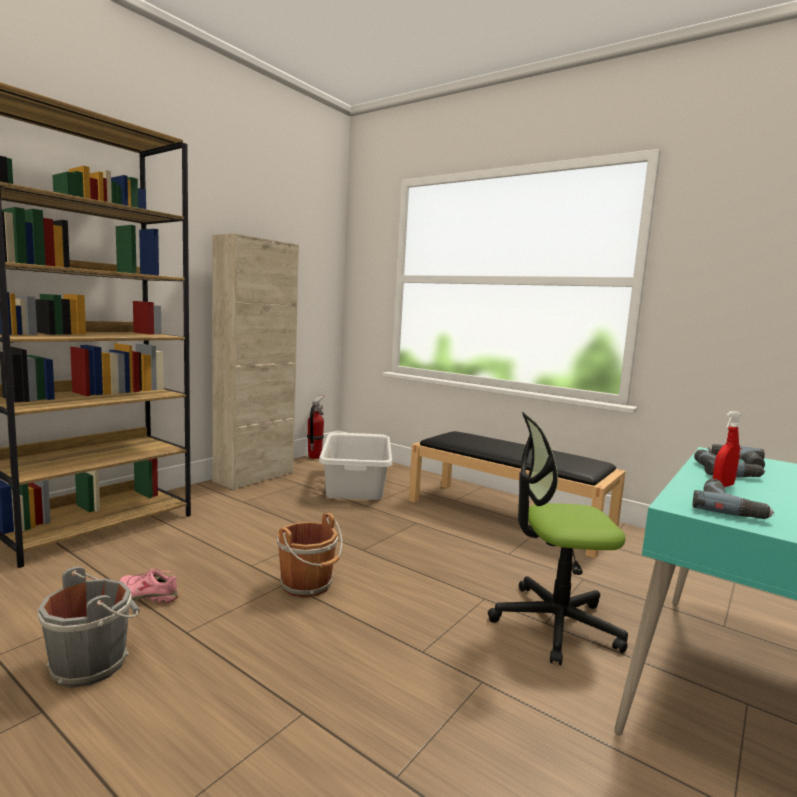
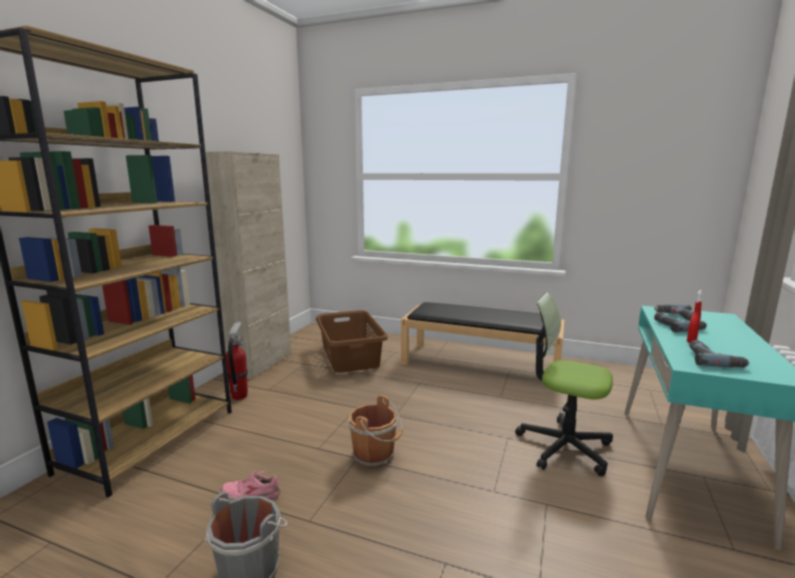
camera: 15 degrees left, 5 degrees up
fire extinguisher [307,395,325,459] -> fire extinguisher moved to [226,322,248,400]
grey laundry basket [319,432,392,500] -> brown laundry basket [316,310,388,373]
office chair [488,412,628,665] -> office chair turned 45 degrees clockwise [515,292,613,476]

